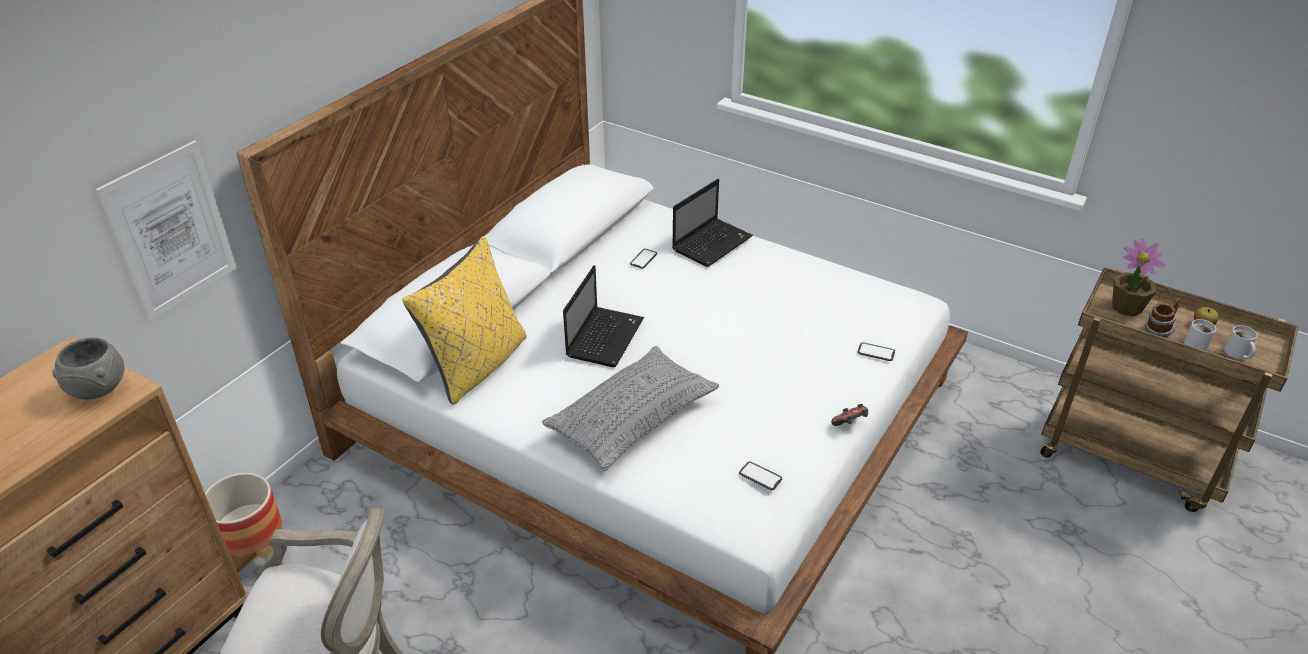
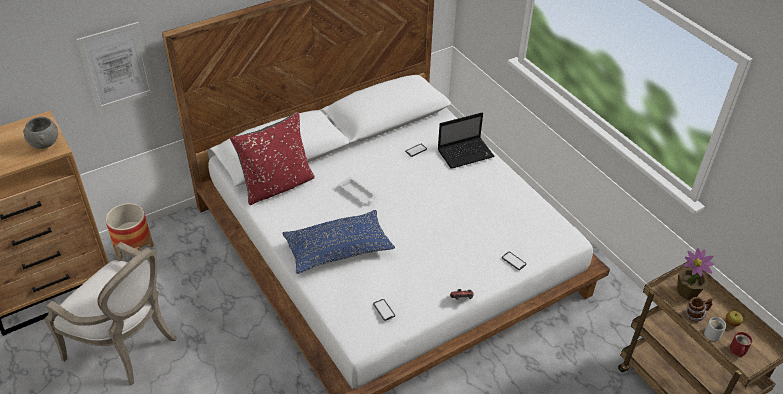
camera: 25 degrees right, 5 degrees up
yellow pillow [402,236,527,405] -> red pillow [230,112,315,205]
grey pillow [542,346,719,471] -> blue pillow [282,210,395,274]
laptop [563,265,644,367] -> white tray [338,177,377,204]
white mug [1224,325,1258,359] -> red mug [730,332,752,357]

